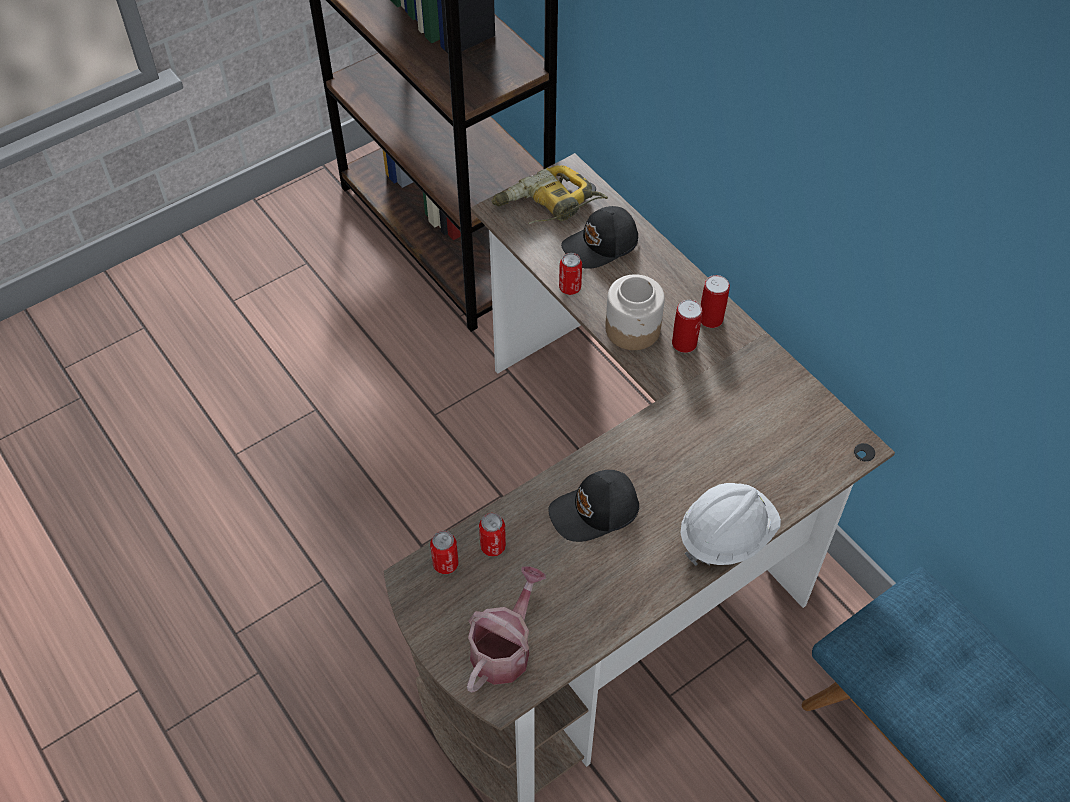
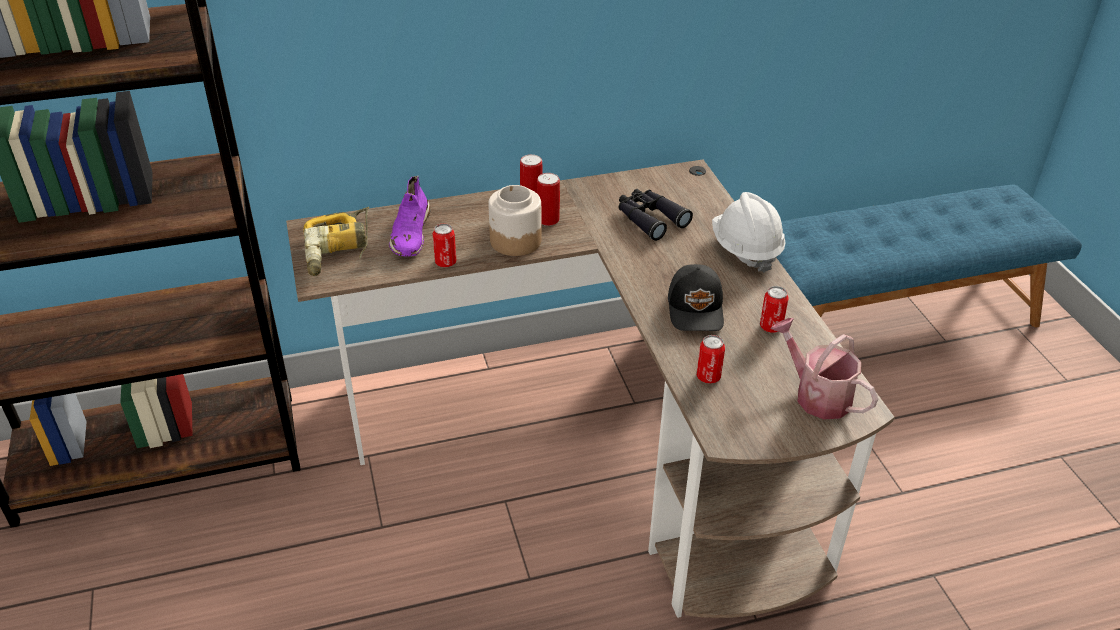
camera: 70 degrees left, 15 degrees down
can [430,531,458,574] -> can moved to [760,286,789,333]
black cap [561,206,638,269] -> purple shoe [389,176,431,256]
none -> black binoculars [618,189,693,241]

